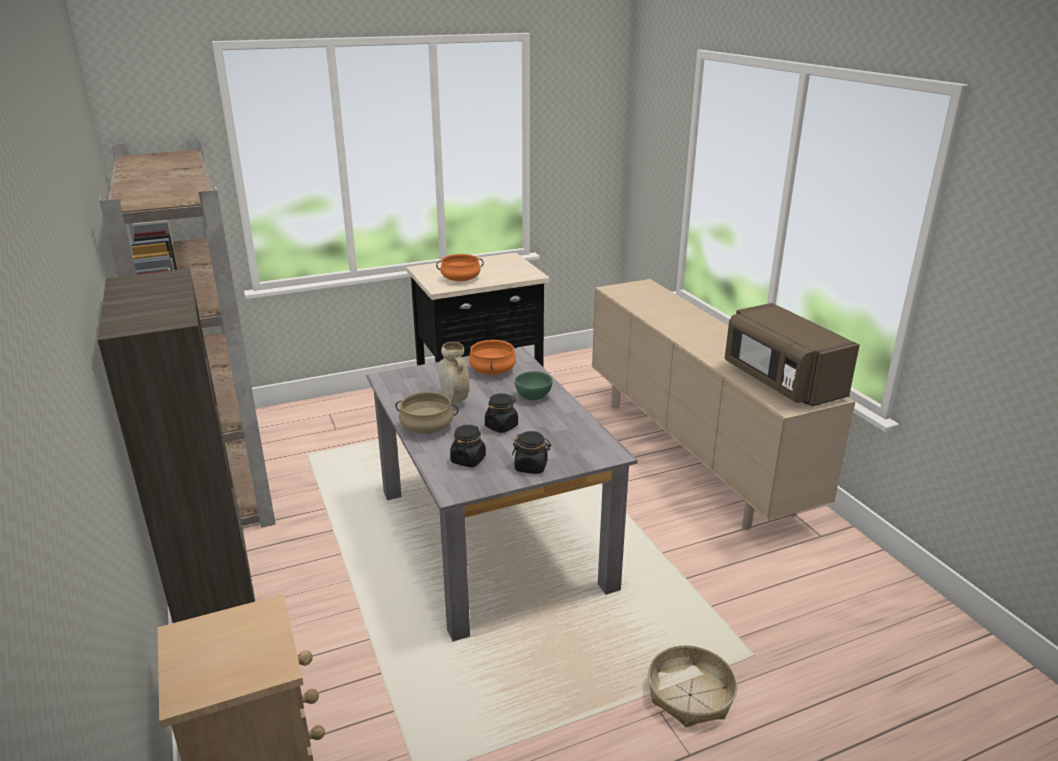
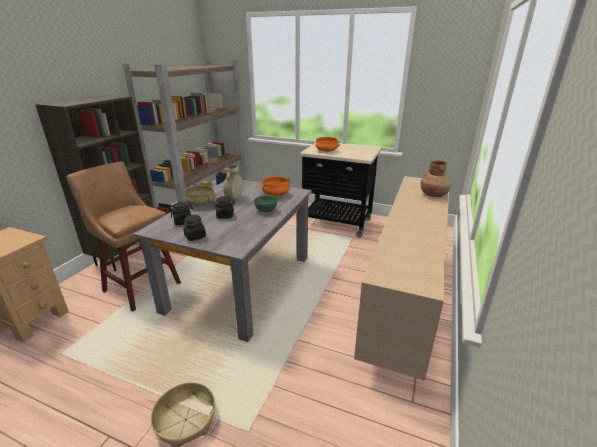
camera: 45 degrees right, 0 degrees up
brown microwave [725,303,860,407] -> none
none -> brown stool [67,162,181,312]
none -> brown vase [421,160,451,197]

